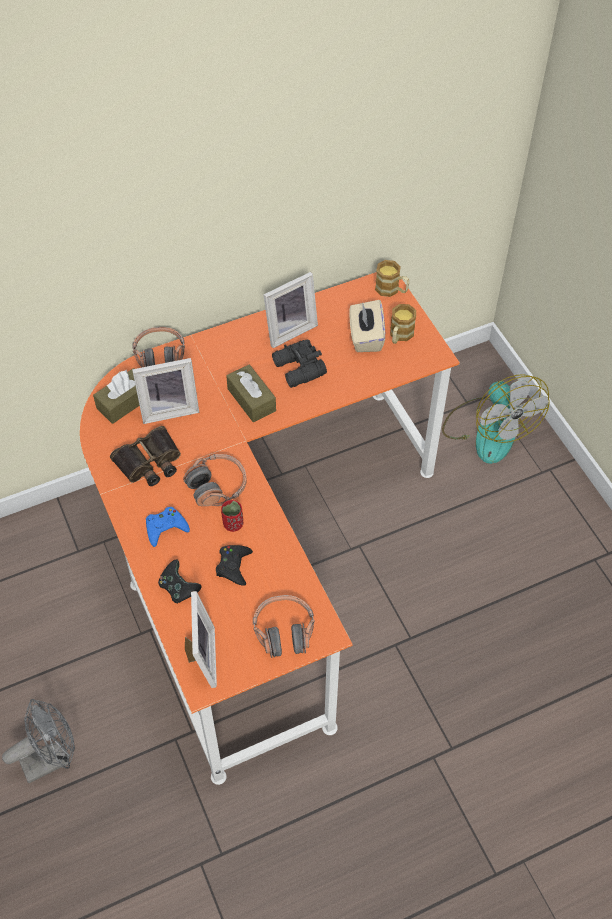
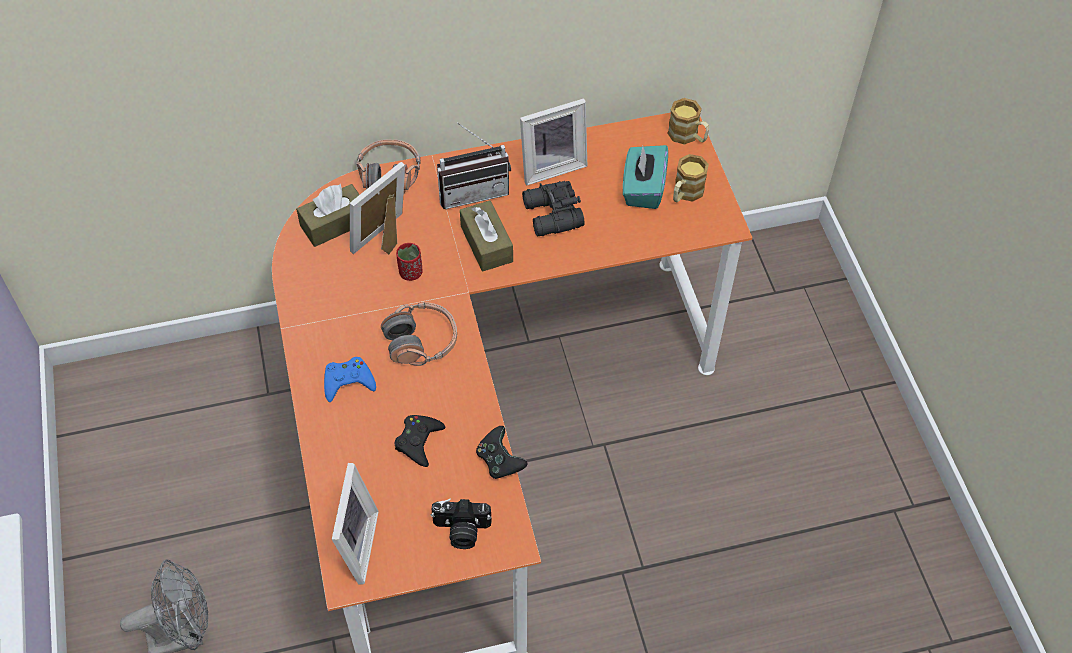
camera: 10 degrees right, 0 degrees up
binoculars [110,426,181,486] -> none
picture frame [132,358,199,424] -> picture frame turned 135 degrees clockwise [350,162,405,254]
black game controller [158,560,202,603] -> black game controller moved to [476,426,528,479]
red cup [221,500,243,532] -> red cup moved to [396,243,423,281]
headphones [253,595,314,658] -> camera [430,498,492,549]
beige tissue box [349,300,385,352] -> turquoise tissue box [623,145,668,209]
fan [442,374,550,464] -> none
none -> radio [437,122,511,209]

